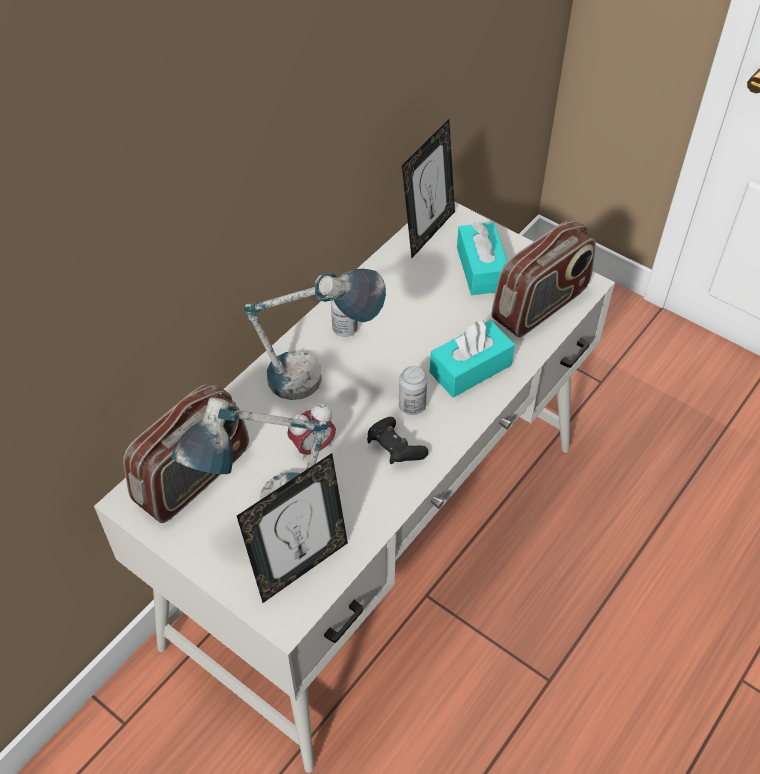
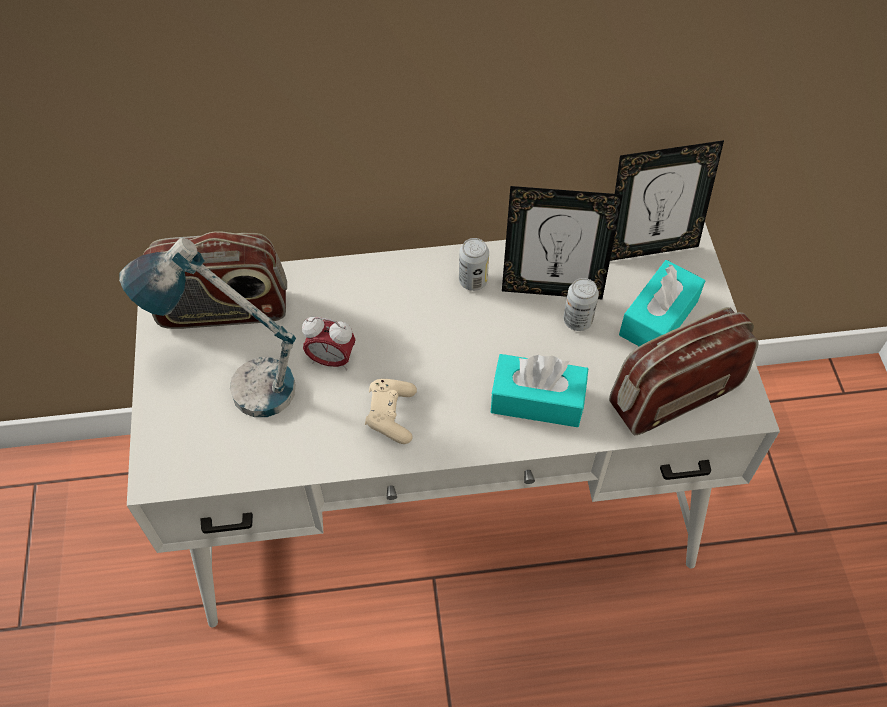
camera: 45 degrees right, 5 degrees up
picture frame [237,453,348,603] -> picture frame moved to [502,186,623,299]
table lamp [243,269,386,400] -> none
black game controller [367,417,428,464] -> beige game controller [365,379,417,444]
can [399,366,427,415] -> can moved to [563,278,599,331]
radio [492,221,596,337] -> radio turned 150 degrees clockwise [609,307,759,435]

